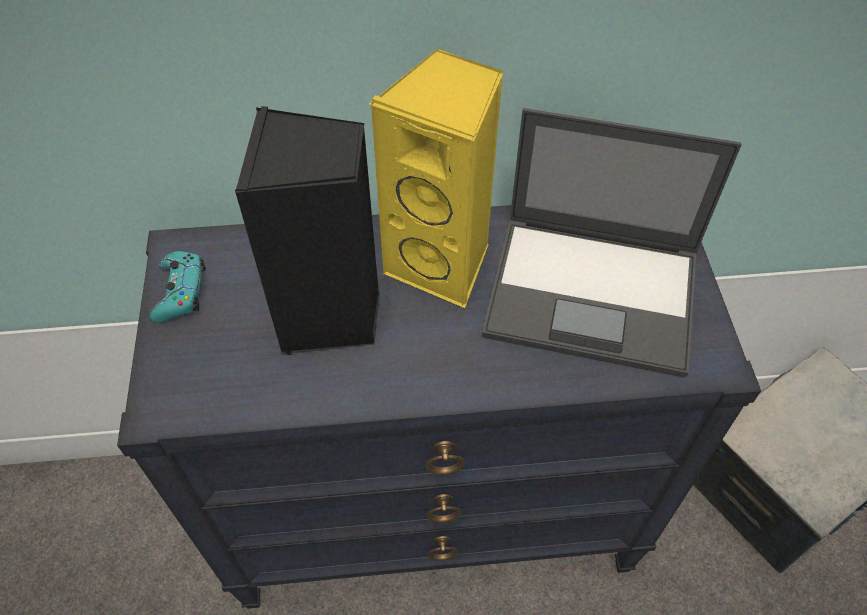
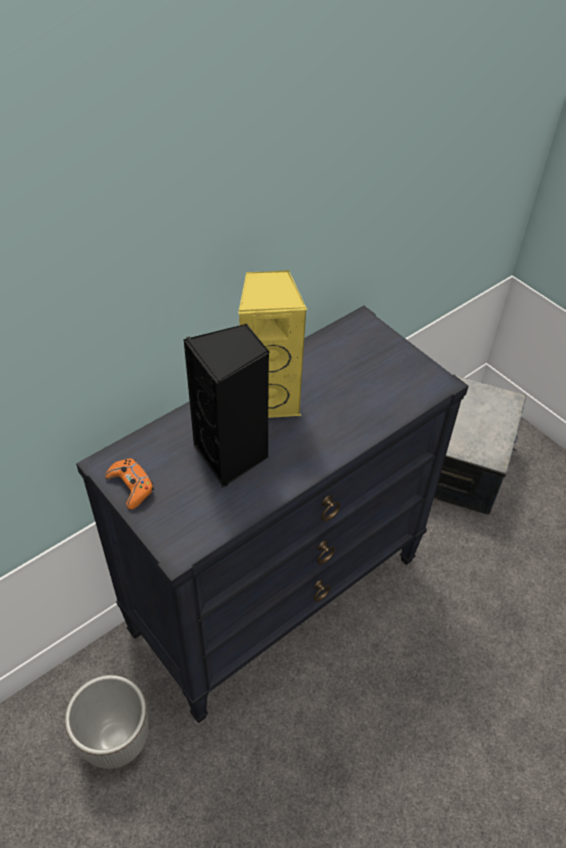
camera: 35 degrees left, 5 degrees down
turquoise game controller [149,251,206,323] -> orange game controller [105,458,154,509]
laptop [482,108,742,378] -> none
none -> planter [65,675,149,769]

